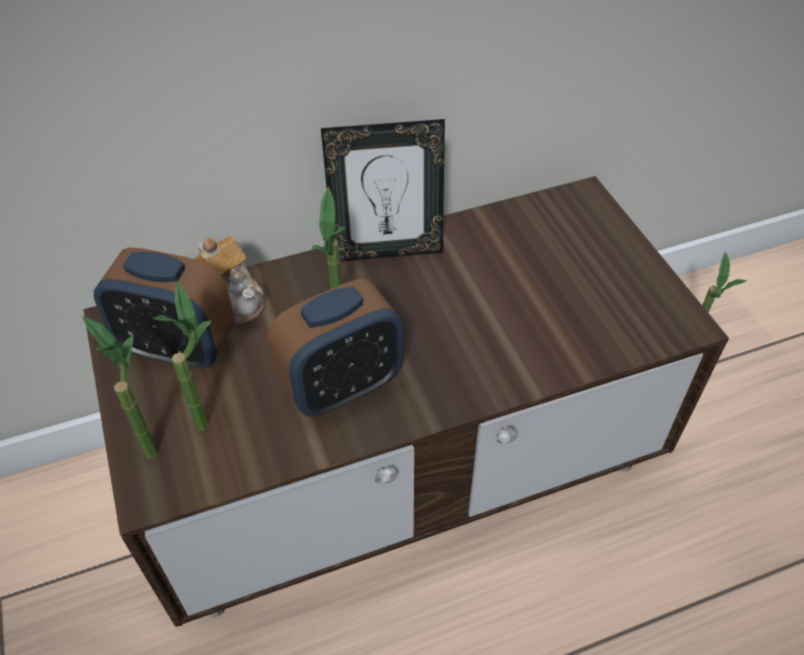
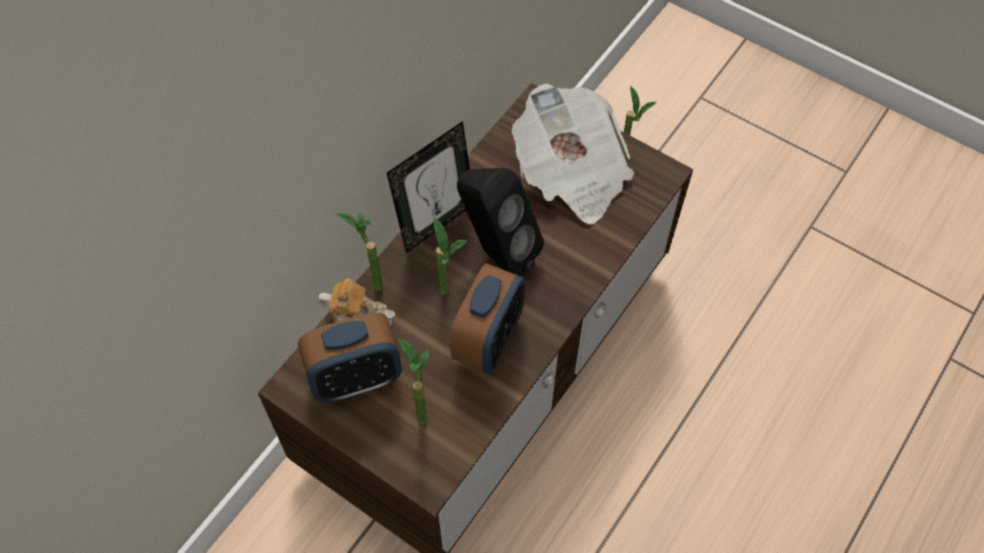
camera: 35 degrees left, 10 degrees up
potted plant [82,316,157,459] -> potted plant moved to [336,212,383,291]
none -> black speaker [457,168,544,276]
none -> newspaper [512,83,634,224]

